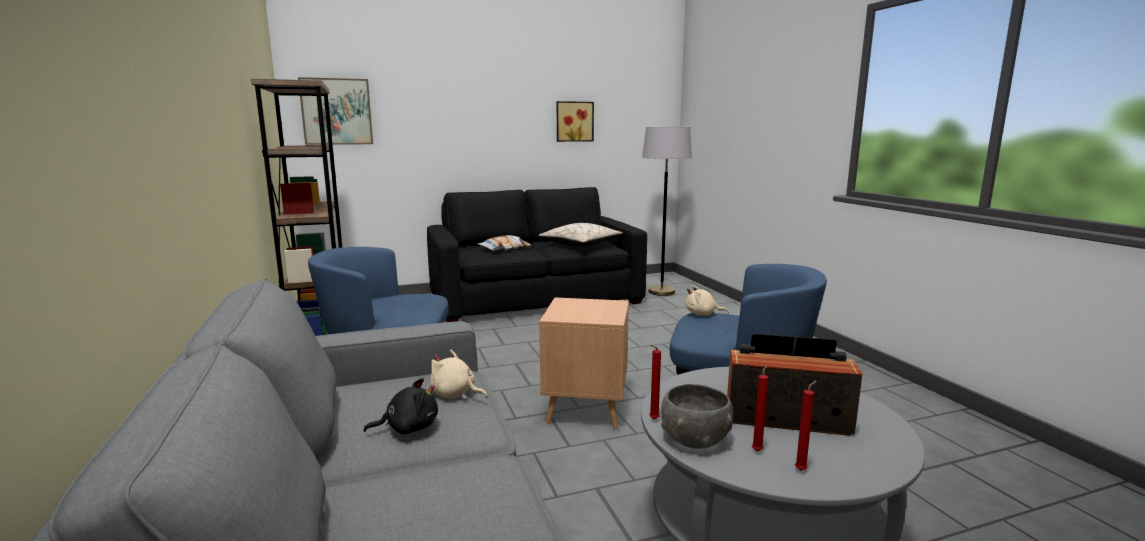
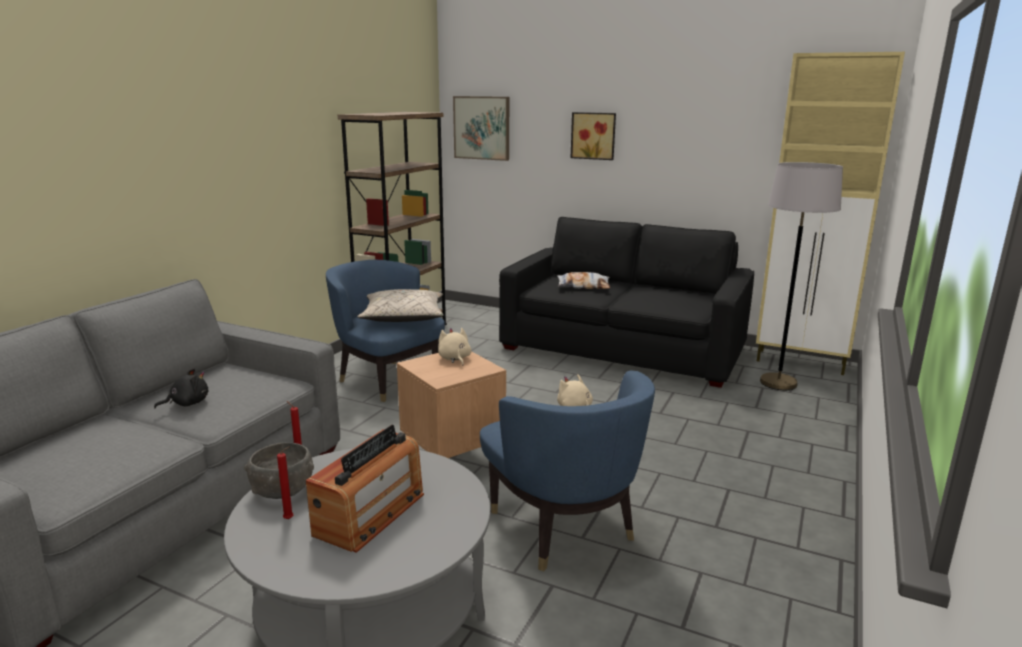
camera: 45 degrees right, 5 degrees up
black plush toy [364,378,438,434] -> black plush toy turned 60 degrees counterclockwise [154,368,208,408]
beige plush toy [430,350,488,400] -> beige plush toy moved to [438,328,472,366]
beige pillow [538,223,623,247] -> beige pillow moved to [357,289,444,322]
picture [557,101,594,142] -> picture moved to [571,112,616,160]
radio [727,334,863,436] -> radio turned 60 degrees clockwise [306,425,424,553]
red candle [795,380,817,471] -> none
none -> beige cabinet [756,52,905,375]

